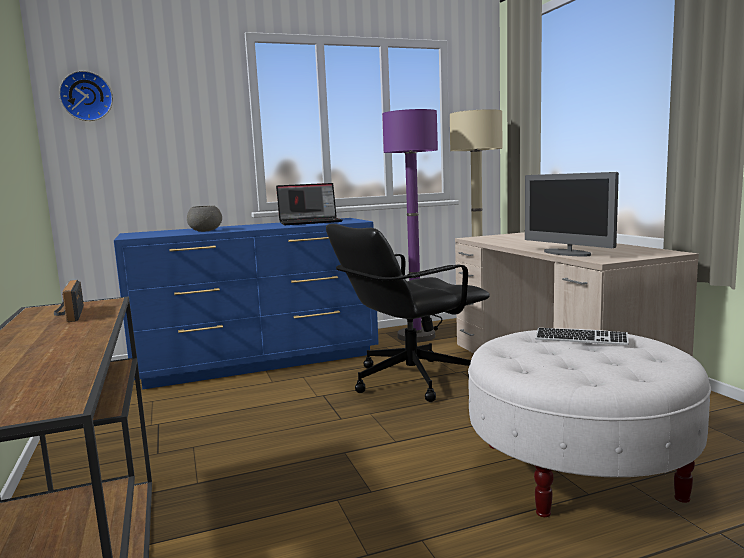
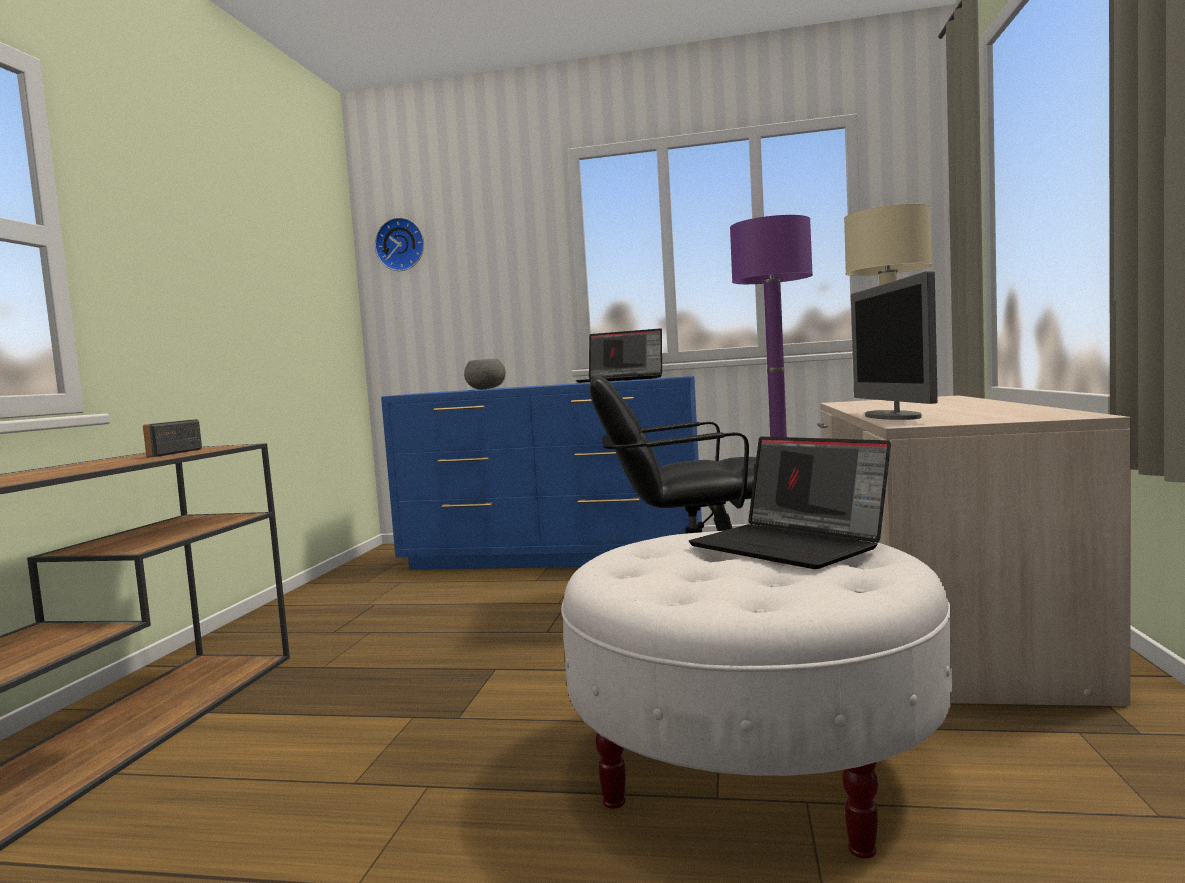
camera: 30 degrees right, 5 degrees down
keyboard [536,328,629,345] -> laptop [689,437,891,569]

